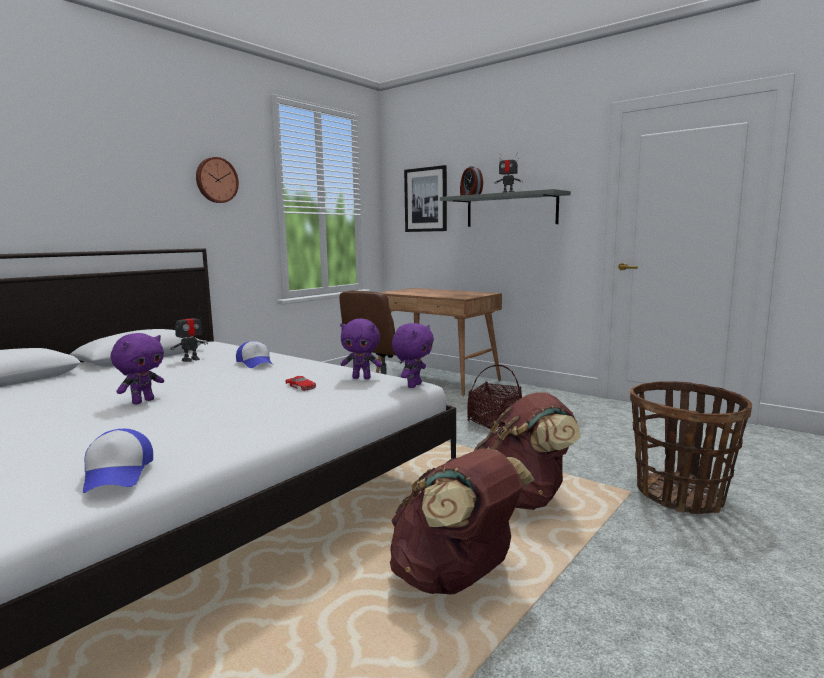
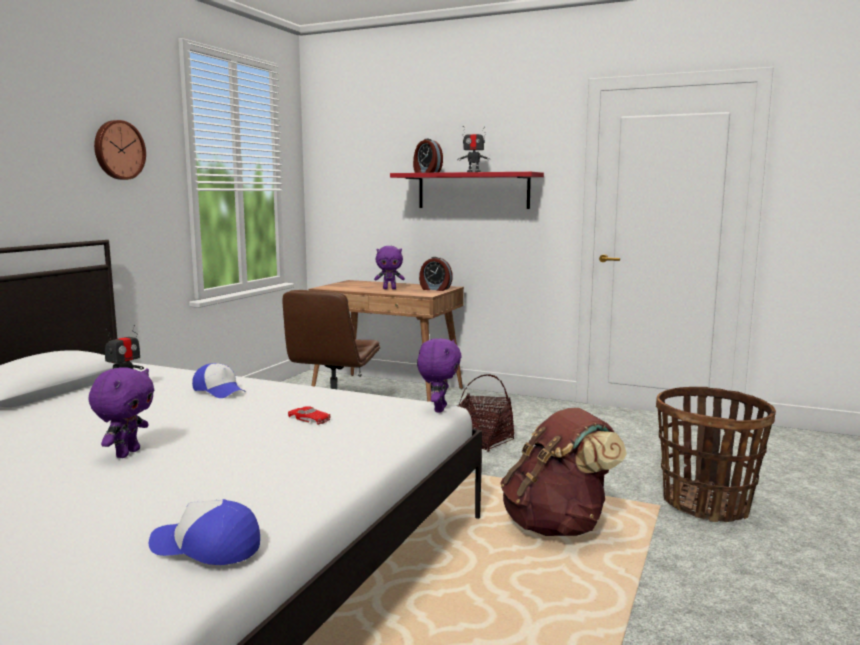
camera: 15 degrees left, 0 degrees up
cap [83,429,153,493] -> cap turned 135 degrees clockwise [149,499,260,565]
purple plush toy [340,319,382,379] -> purple plush toy moved to [374,246,405,289]
brown backpack [390,449,534,594] -> none
picture [404,165,447,232] -> none
grey shelf [440,189,571,227] -> red shelf [390,172,544,209]
none -> alarm clock [419,257,453,291]

